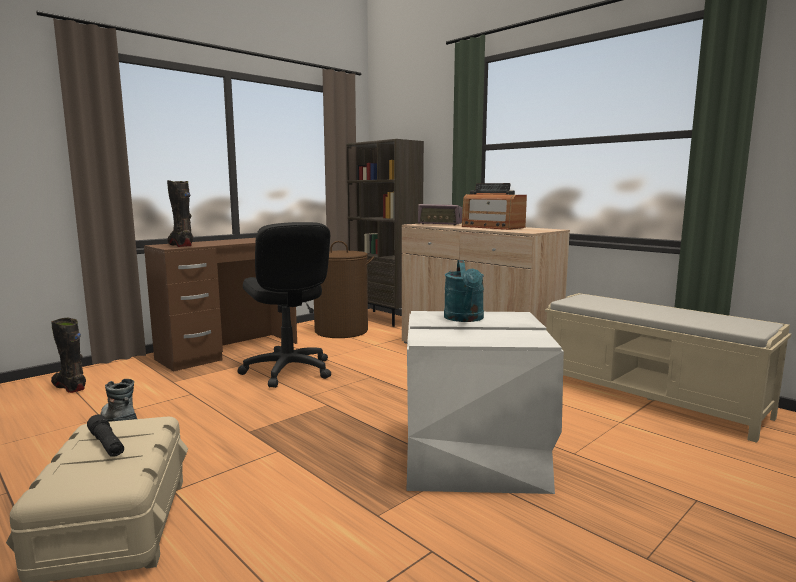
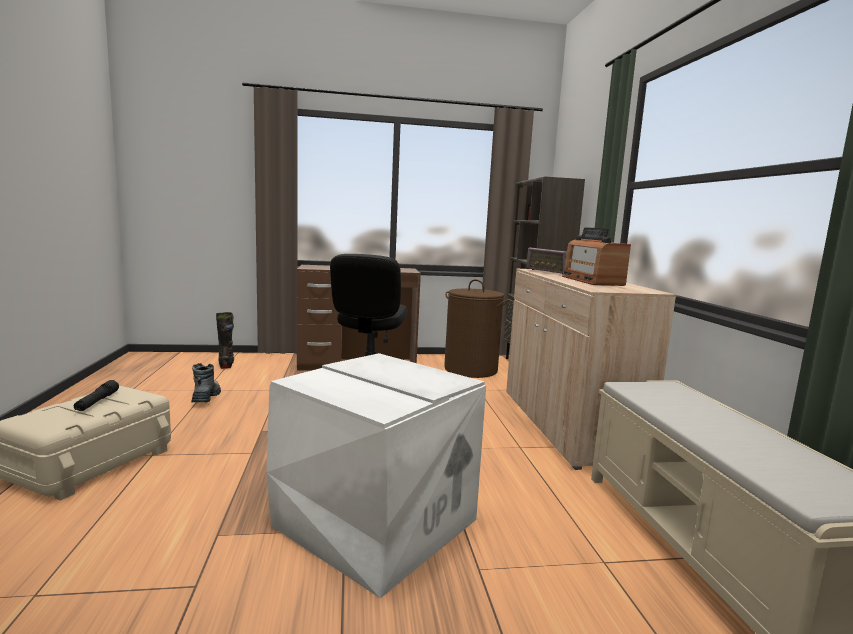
camera: 35 degrees right, 0 degrees up
black boot [167,180,193,247] -> none
turquoise watering can [444,260,484,322] -> none

